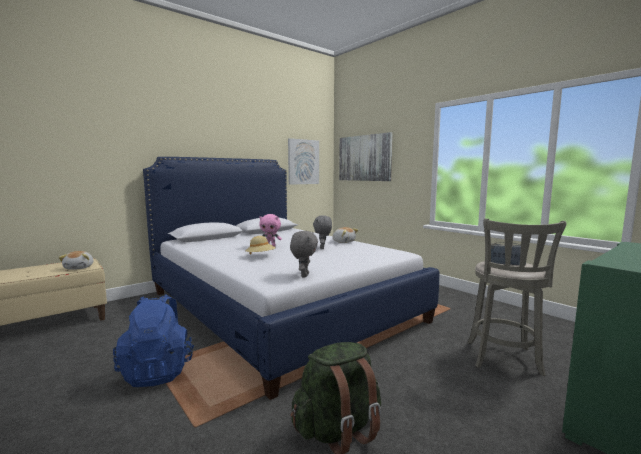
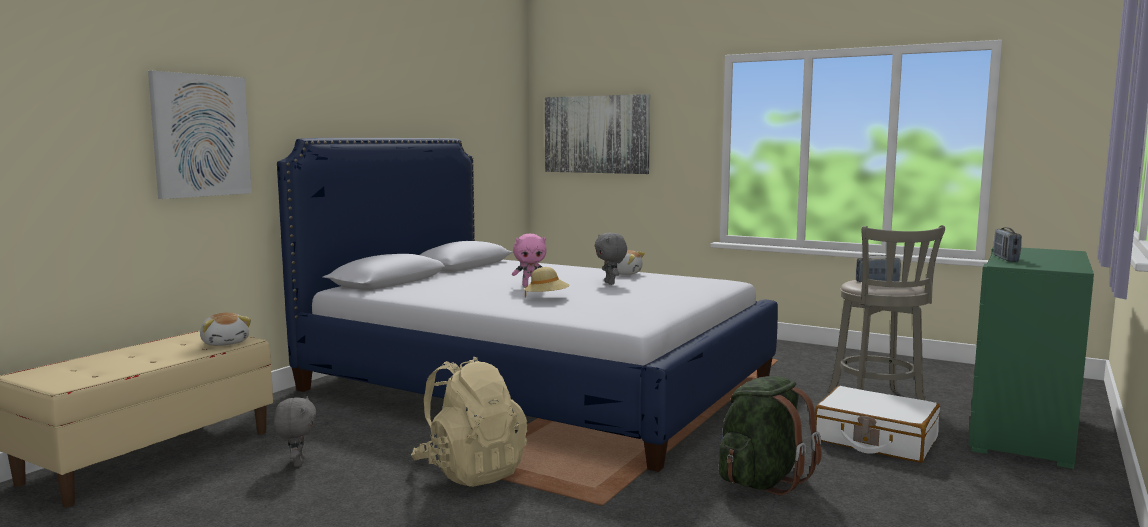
camera: 20 degrees left, 0 degrees up
blue backpack [113,294,194,387] -> beige backpack [411,357,527,487]
picture [288,138,319,185] -> picture moved to [148,71,252,199]
grey plush toy [290,231,318,278] -> grey plush toy moved to [274,396,317,467]
none -> white suitcase [815,386,940,463]
none -> radio [993,227,1022,262]

